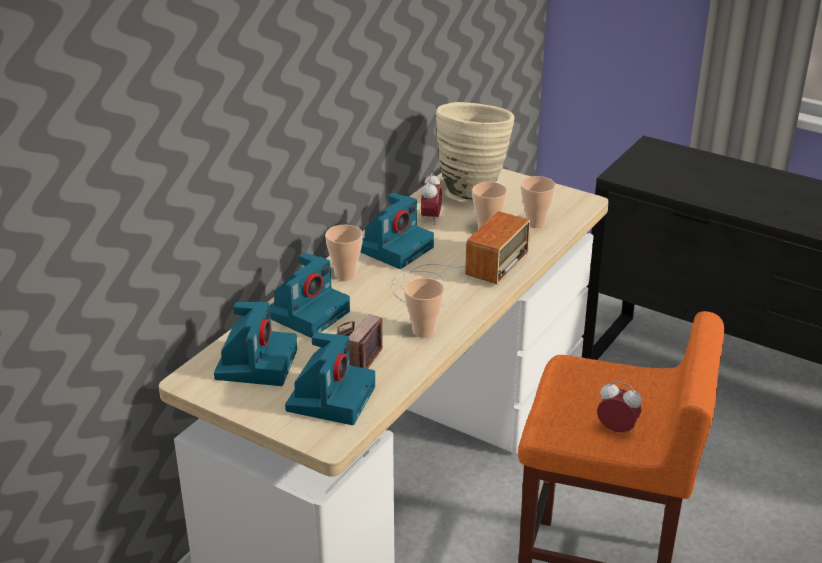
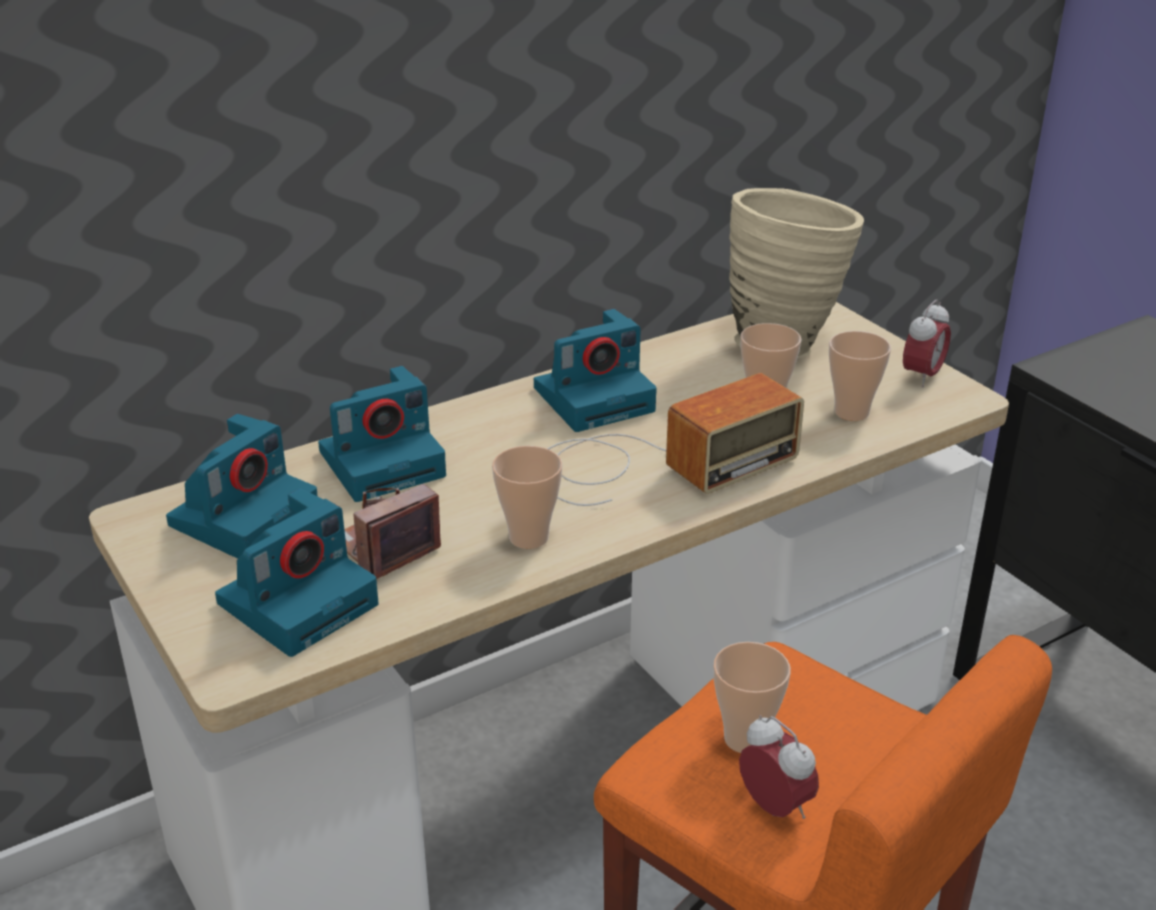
camera: 25 degrees right, 0 degrees up
cup [325,225,363,280] -> cup moved to [713,642,791,753]
alarm clock [421,172,442,225] -> alarm clock moved to [903,300,951,388]

